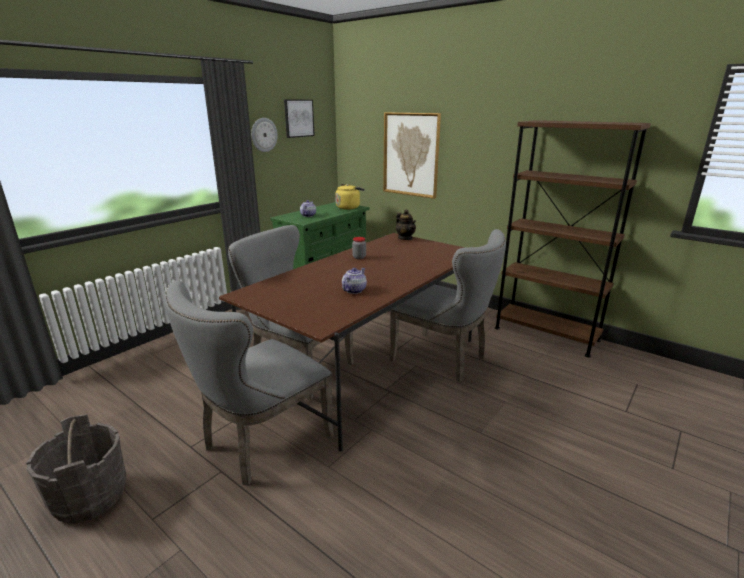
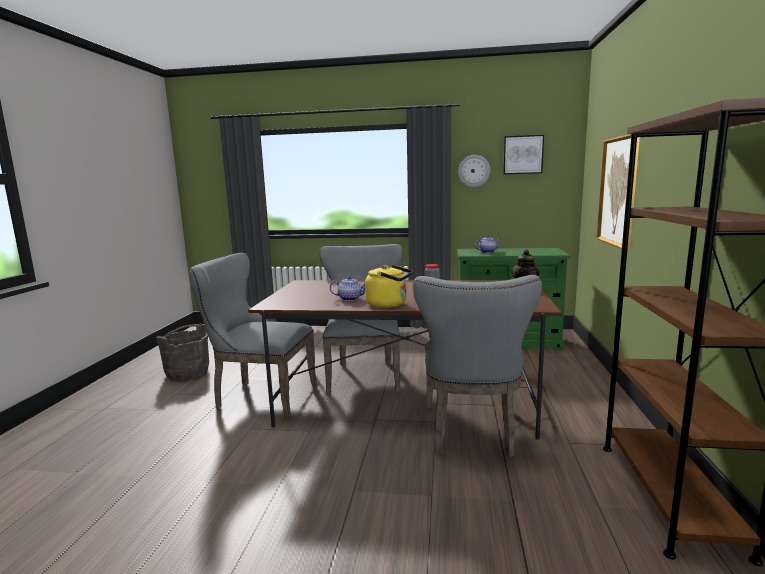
camera: 60 degrees right, 10 degrees down
yellow kettle [335,184,364,209] -> yellow kettle moved to [365,265,413,308]

